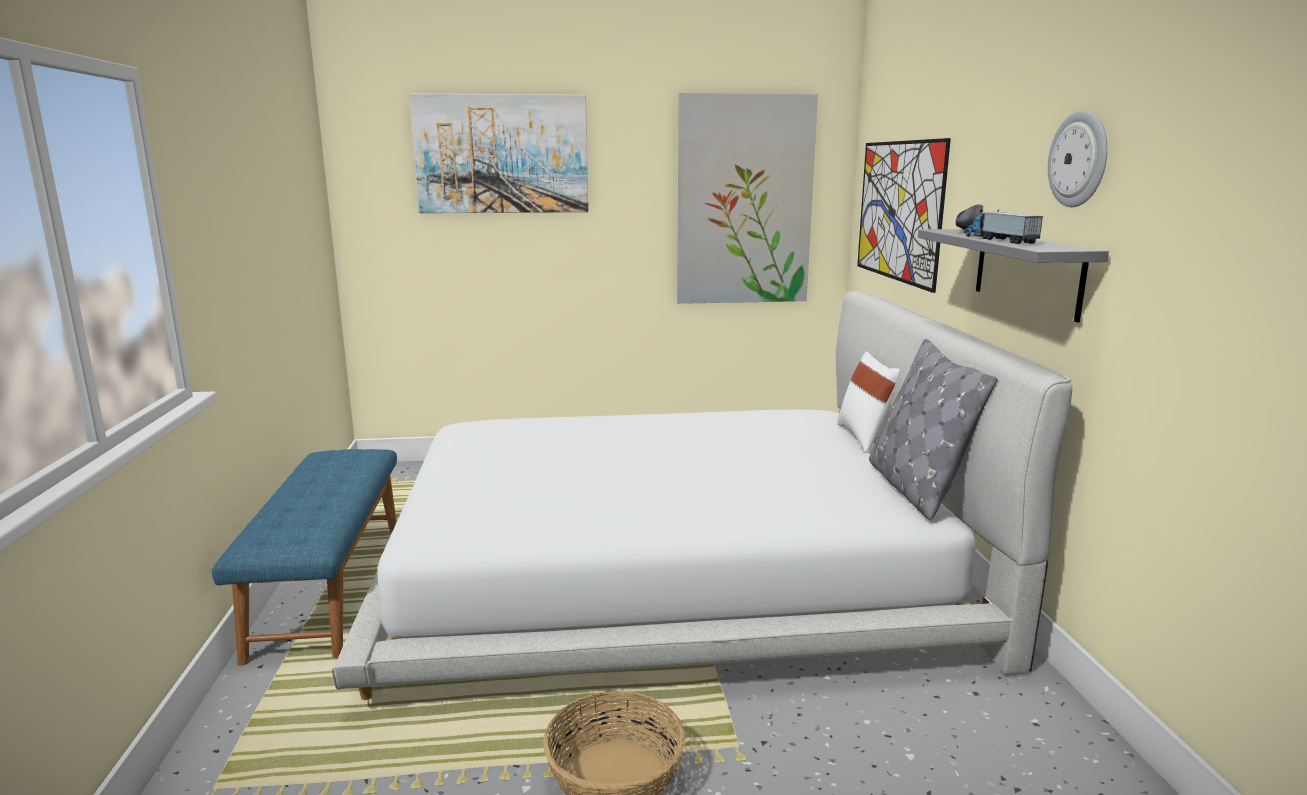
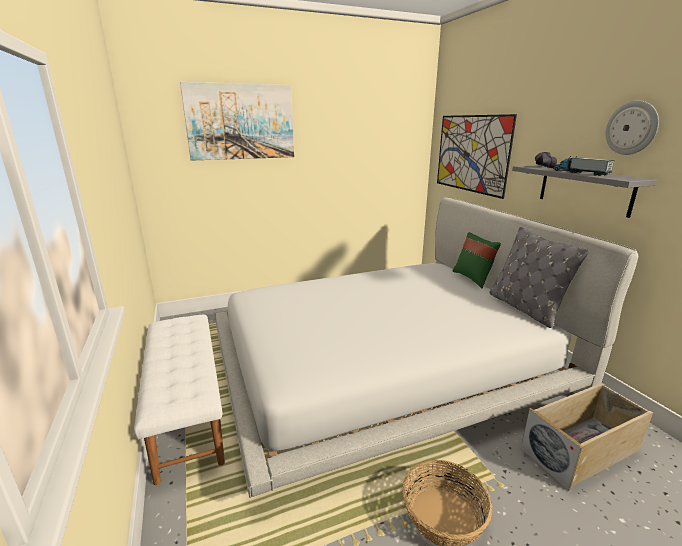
camera: 15 degrees left, 5 degrees up
blue bench [212,449,397,666] -> white bench [134,314,225,485]
picture [677,93,818,304] -> none
white pillow [837,351,900,453] -> green pillow [453,232,501,288]
none -> beige storage box [521,383,653,491]

